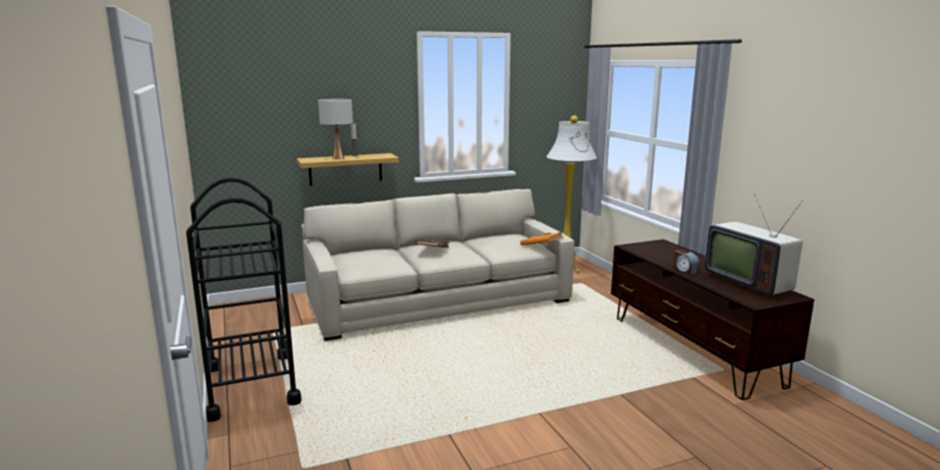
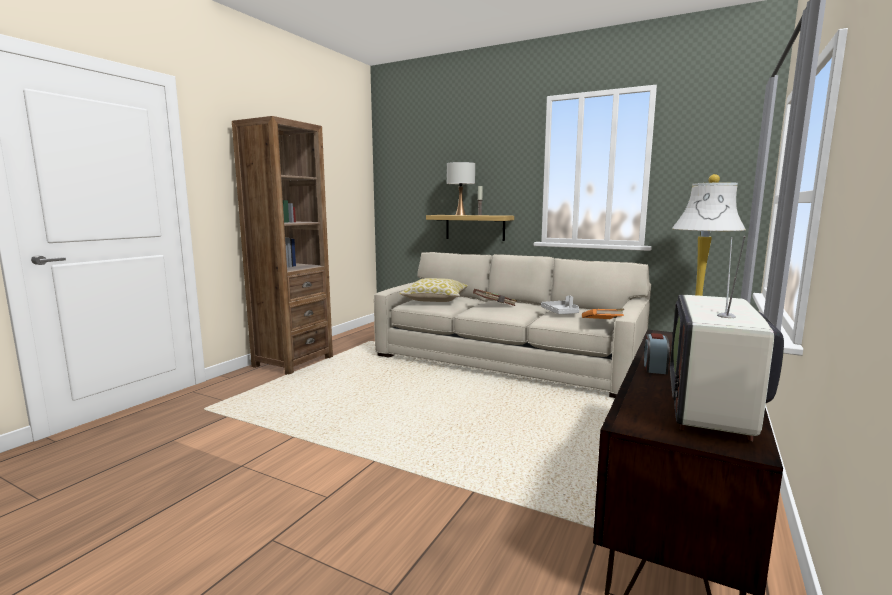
camera: 50 degrees right, 5 degrees down
black cart [186,177,302,422] -> brown bookcase [232,116,333,375]
none -> pillow [400,278,468,302]
none -> grey tray [541,295,579,314]

